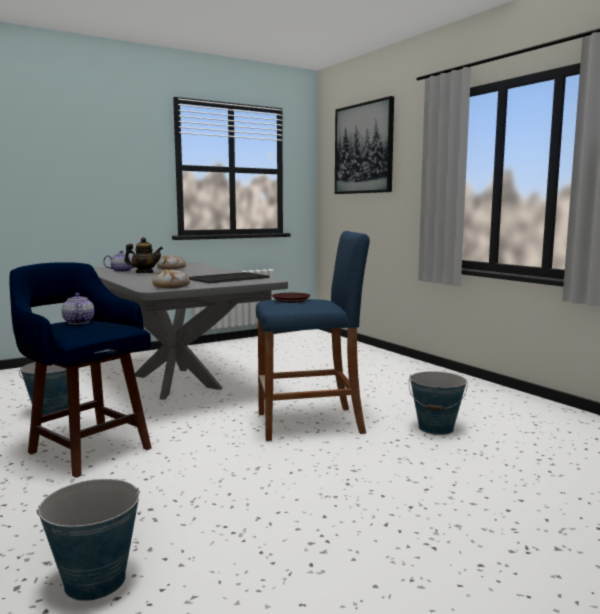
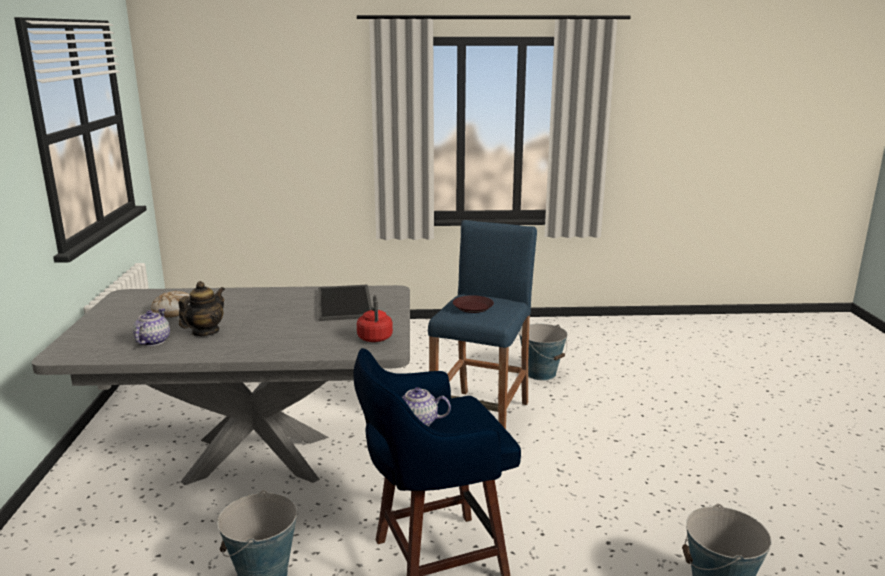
camera: 60 degrees left, 10 degrees up
bread [152,269,190,288] -> red kettle [357,295,393,342]
picture [335,96,394,194] -> none

